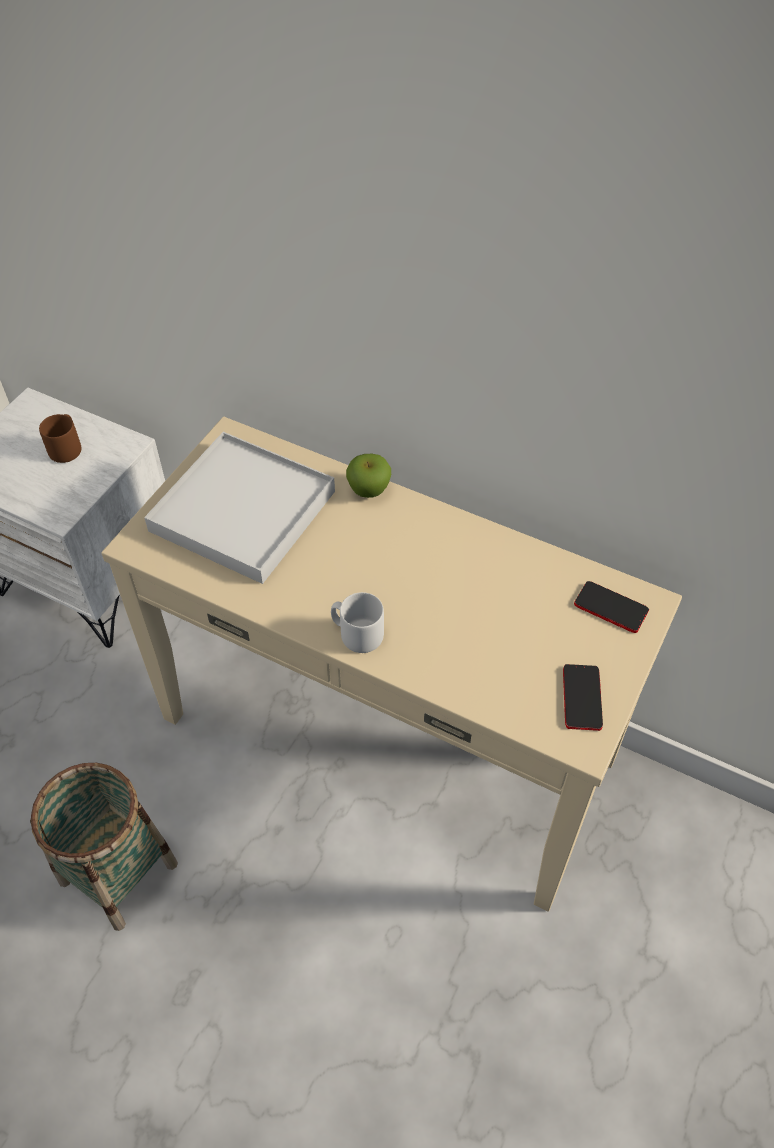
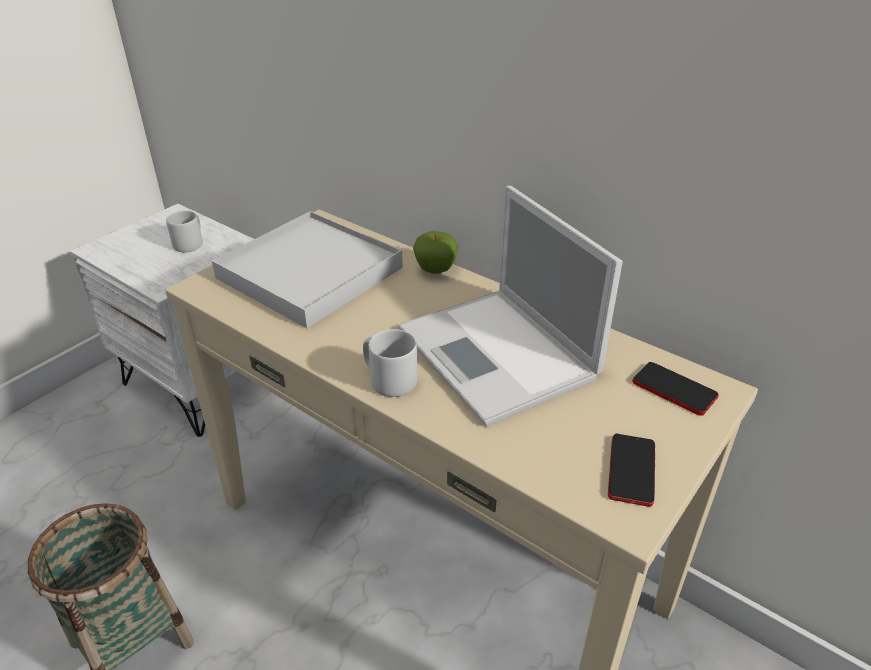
camera: 10 degrees right, 15 degrees down
brown mug [39,414,81,463] -> grey mug [166,210,203,252]
none -> laptop [398,186,623,427]

